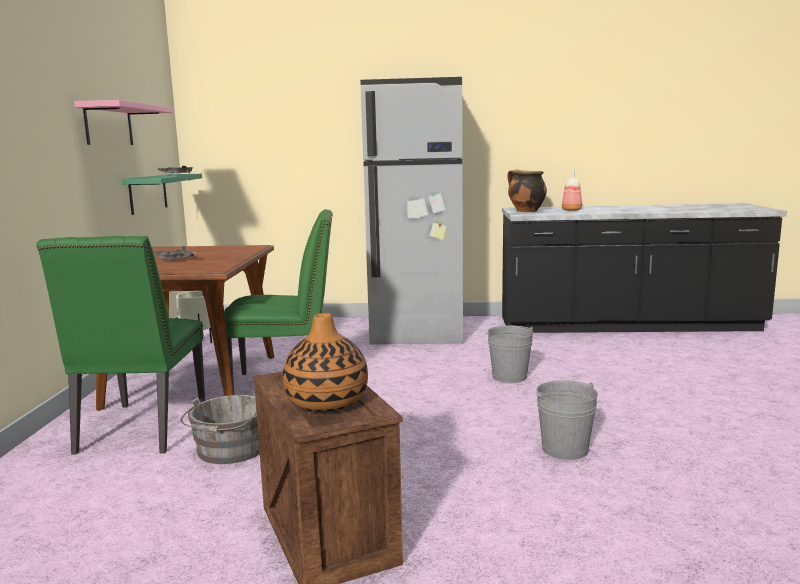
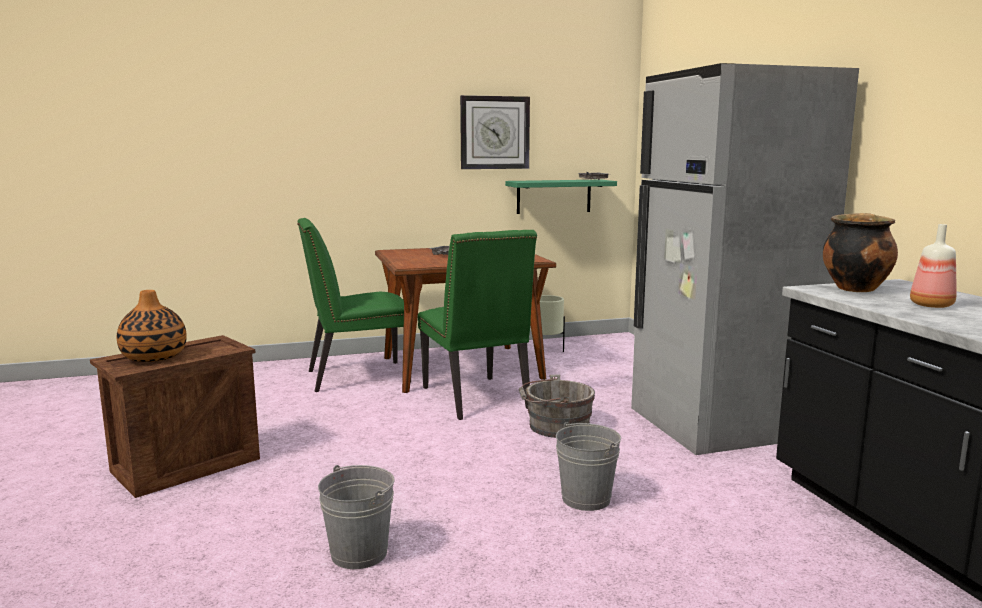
camera: 70 degrees right, 0 degrees up
pink shelf [74,100,173,145] -> wall clock [460,95,530,169]
grey bucket [180,395,260,464] -> grey bucket moved to [519,375,595,438]

